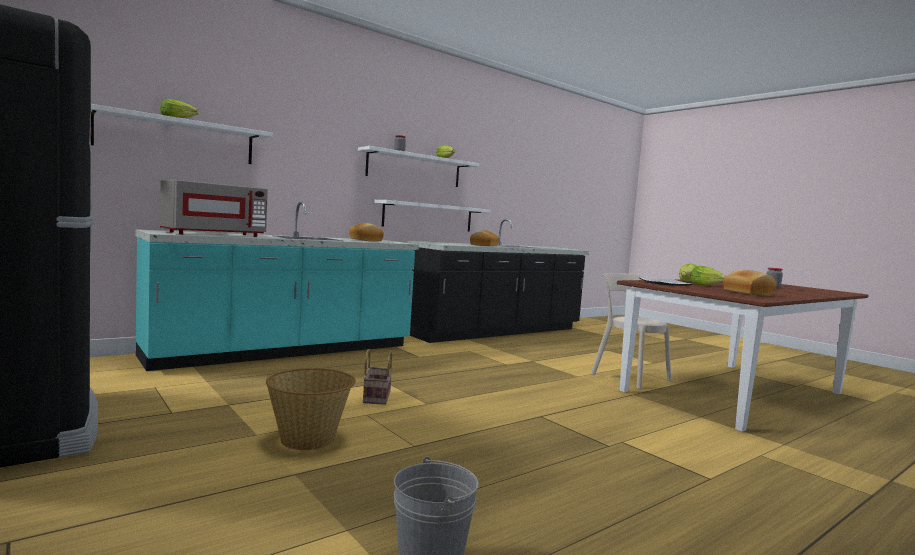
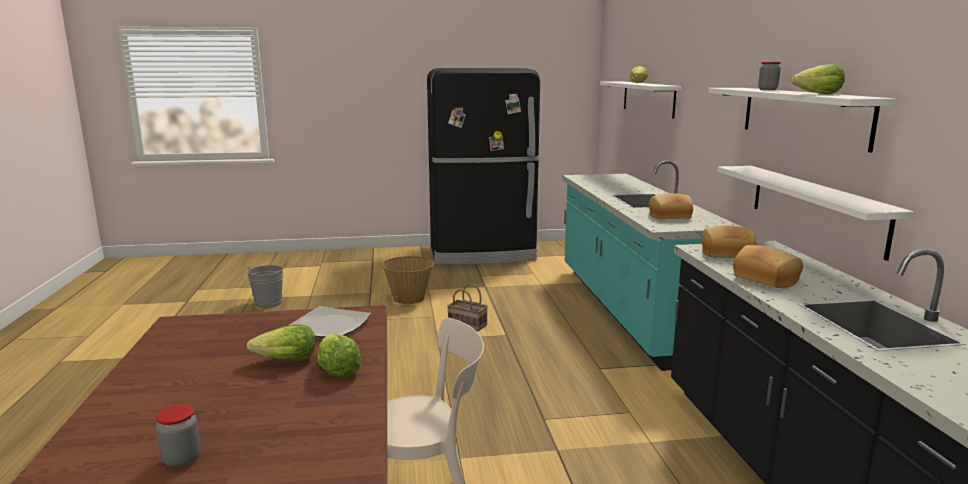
camera: 120 degrees right, 10 degrees up
grey microwave [160,180,268,237] -> none
bread [723,270,777,296] -> bread moved to [702,226,756,258]

